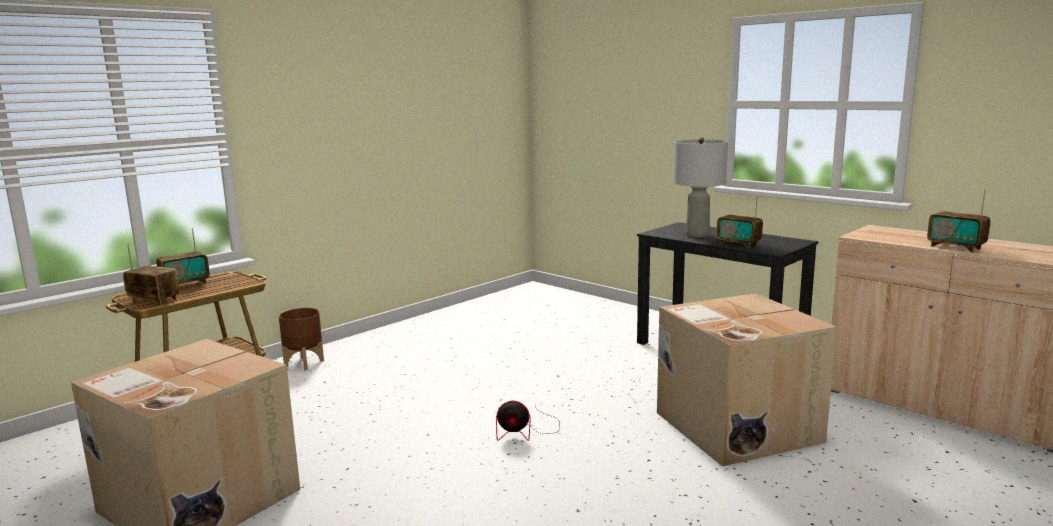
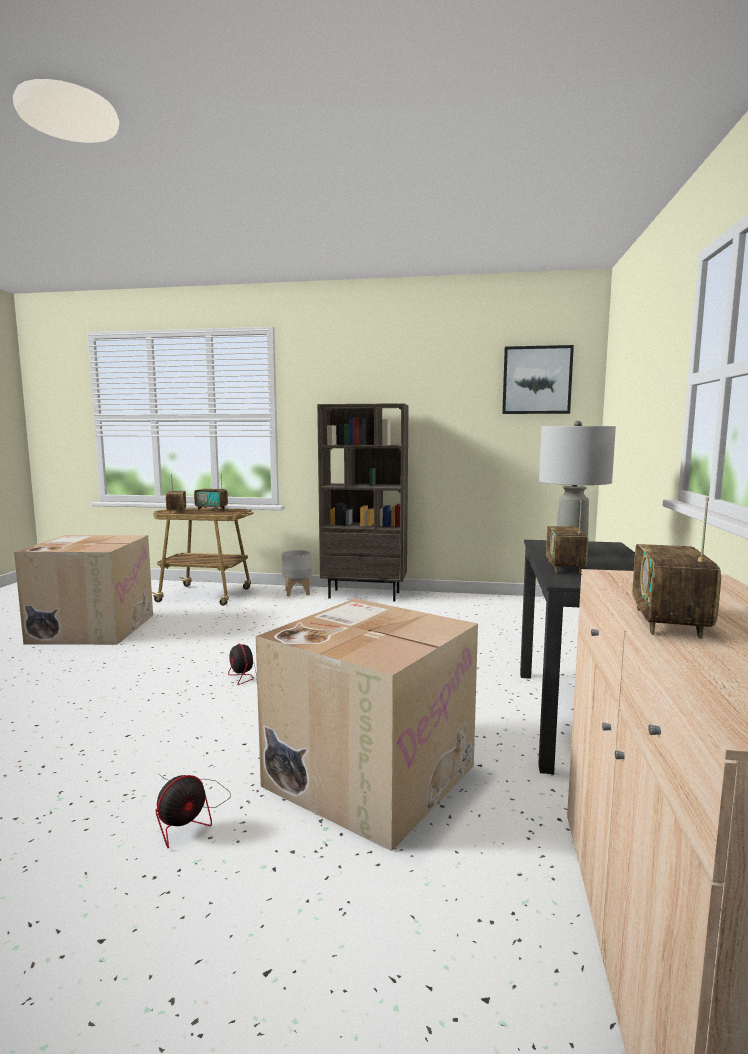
camera: 55 degrees right, 5 degrees down
brown planter [279,308,324,371] -> grey planter [282,550,312,596]
none -> fan [156,774,231,848]
none -> brown bookcase [317,403,409,602]
none -> picture [502,345,574,414]

